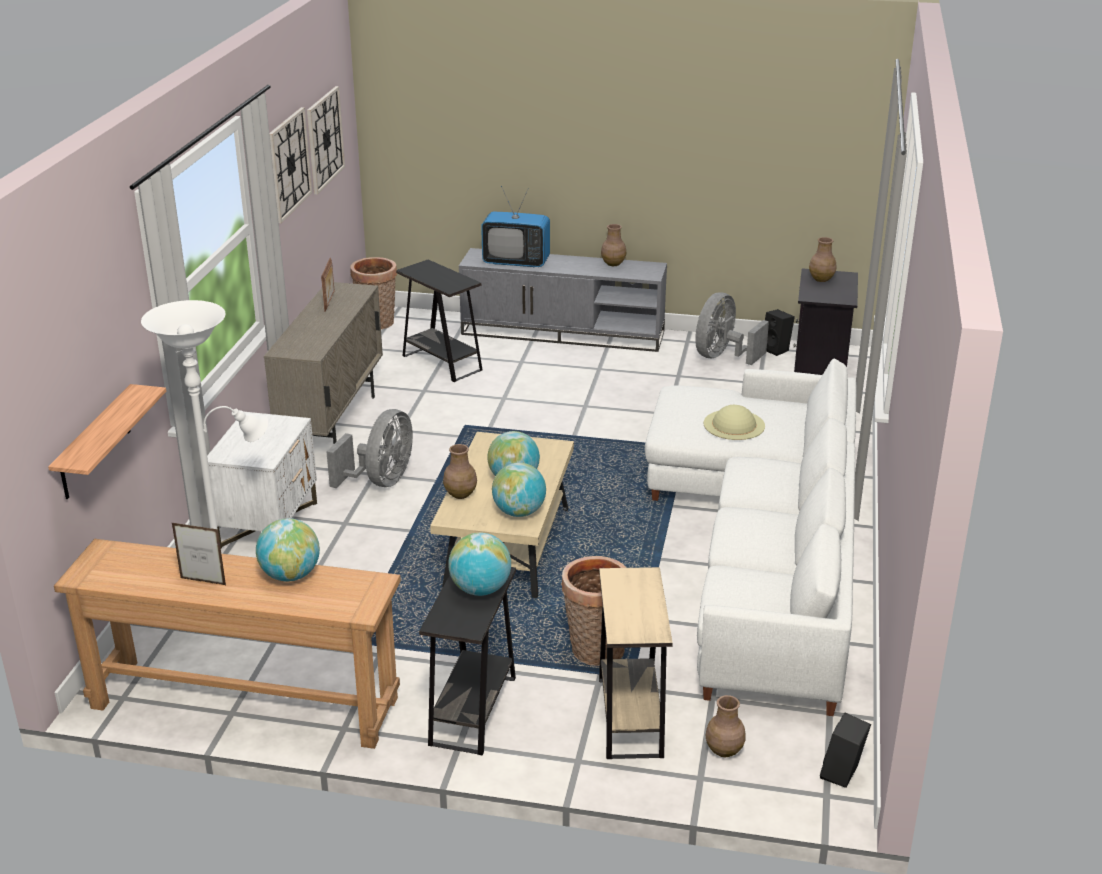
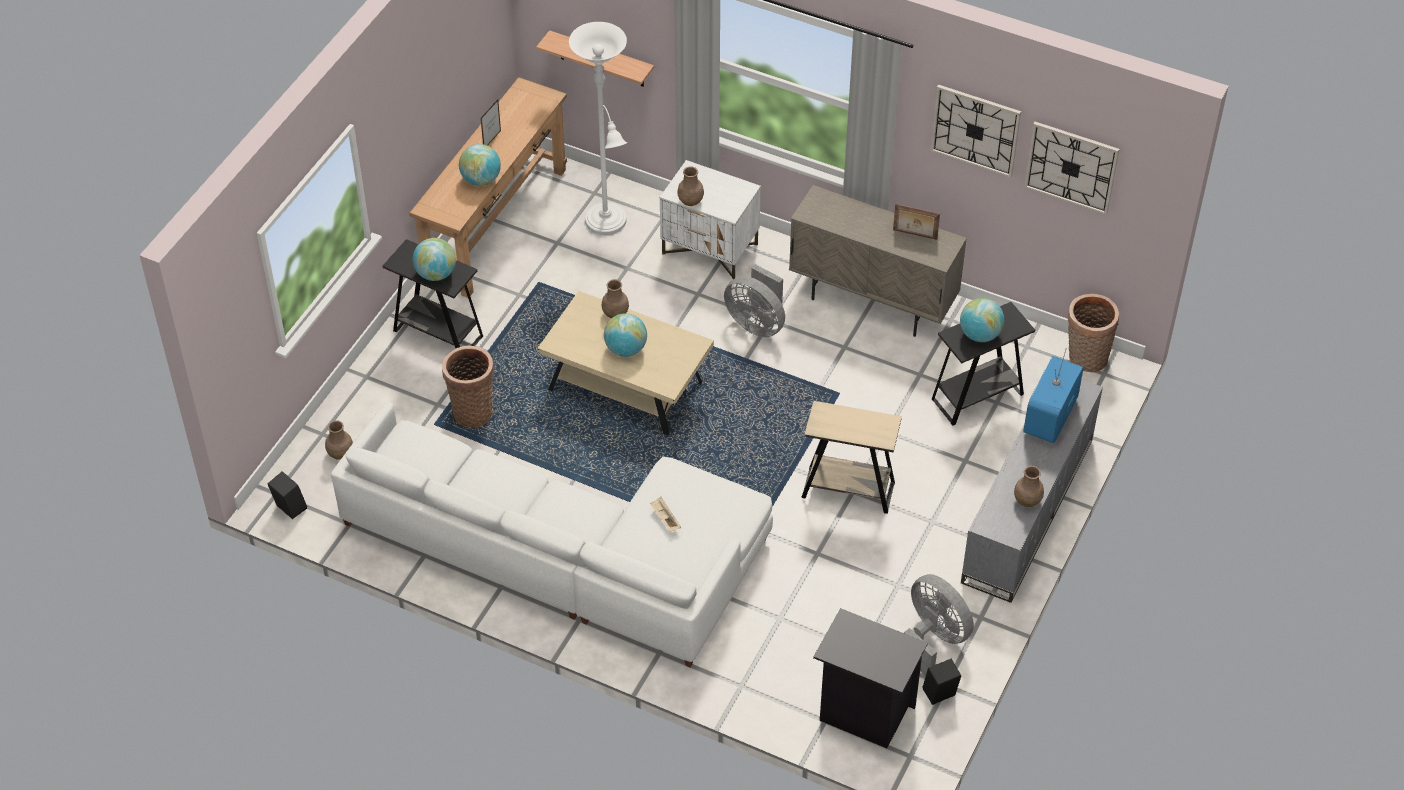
camera: 105 degrees right, 20 degrees up
globe [492,463,546,517] -> globe moved to [960,298,1004,342]
beige side table [599,567,673,759] -> beige side table moved to [801,401,902,514]
beige hat [704,405,765,440] -> beige tray [650,497,681,531]
brown vase [809,237,836,282] -> brown vase moved to [677,166,704,206]

